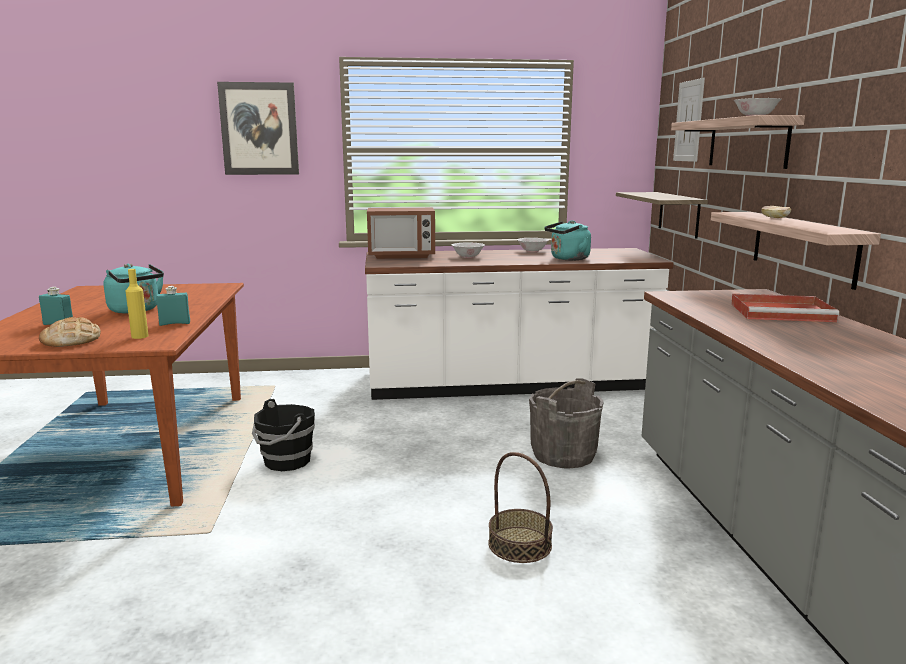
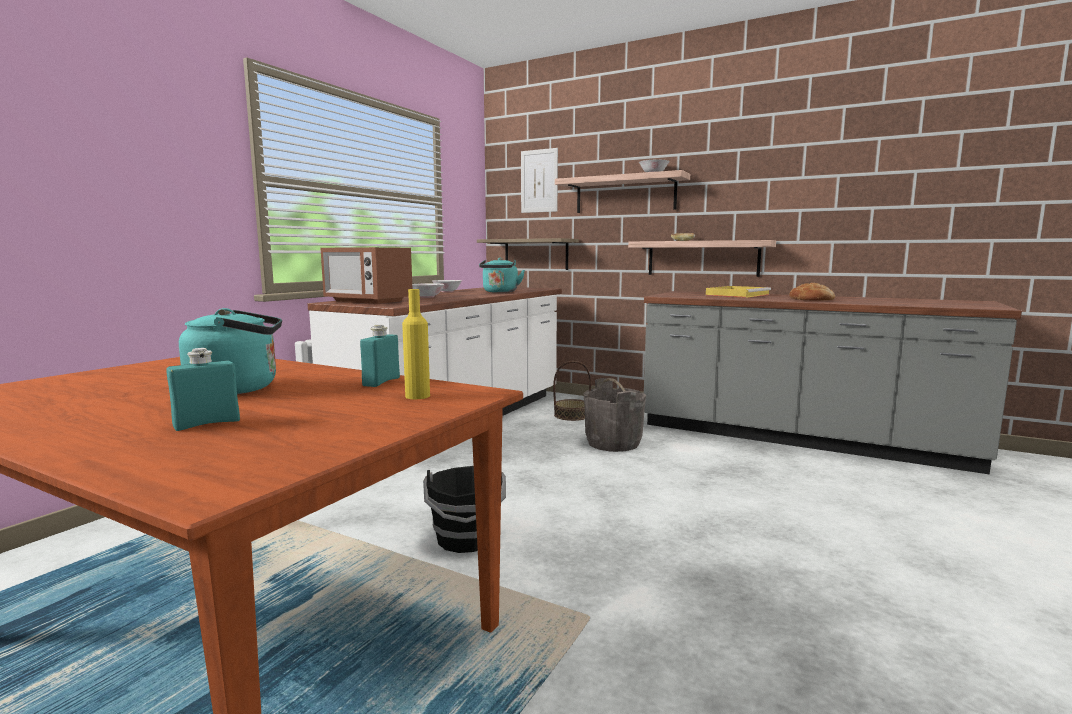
camera: 55 degrees left, 5 degrees down
bread [39,317,101,347] -> bread moved to [789,283,835,301]
picture [217,82,299,175] -> none
microwave [367,207,435,259] -> microwave turned 90 degrees clockwise [321,247,412,304]
basket [488,452,553,563] -> basket moved to [553,361,591,421]
red tray [731,294,839,322] -> yellow tray [706,286,771,298]

